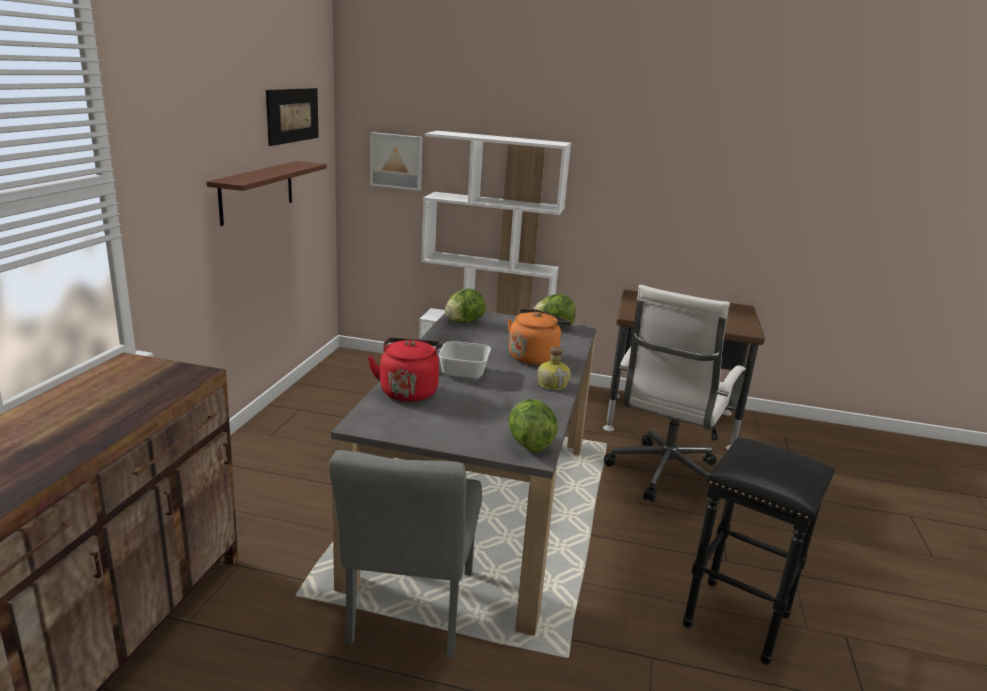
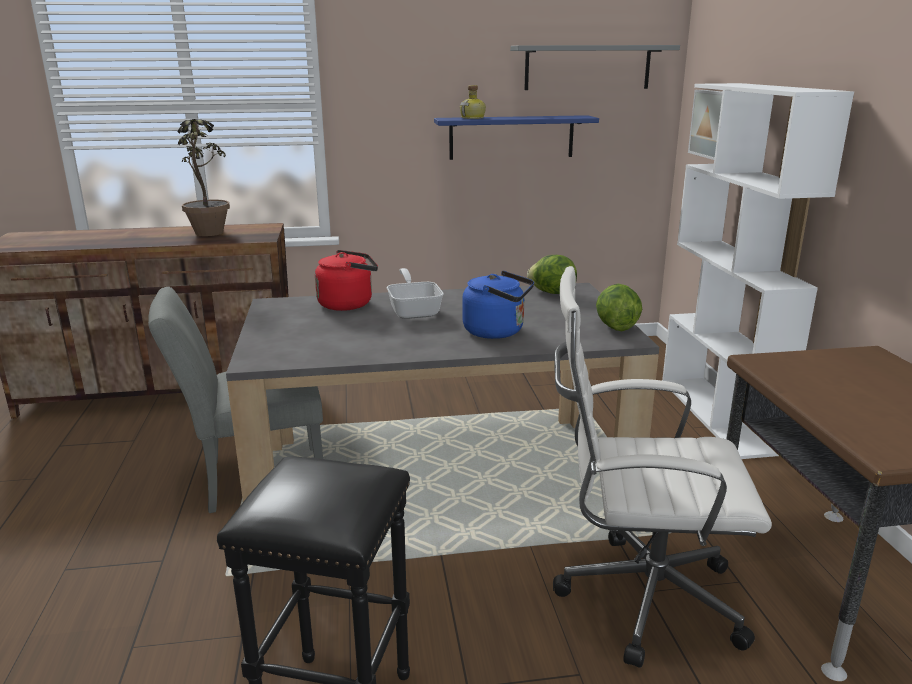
camera: 70 degrees right, 0 degrees up
brown shelf [207,161,327,226] -> blue shelf [434,115,599,160]
picture [266,88,319,146] -> grey shelf [510,45,680,90]
orange kettle [507,309,571,365] -> blue kettle [462,271,534,339]
lettuce [508,399,558,452] -> none
bottle [538,346,571,390] -> bottle moved to [460,85,486,119]
none -> potted plant [178,119,230,236]

